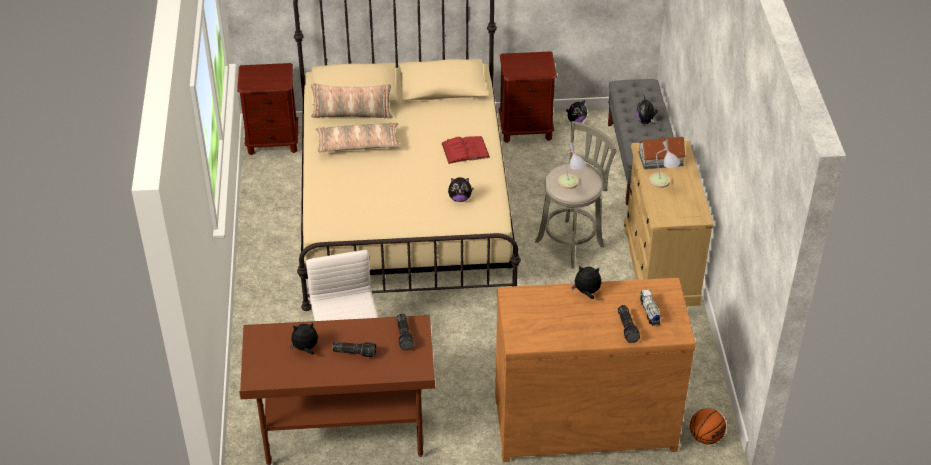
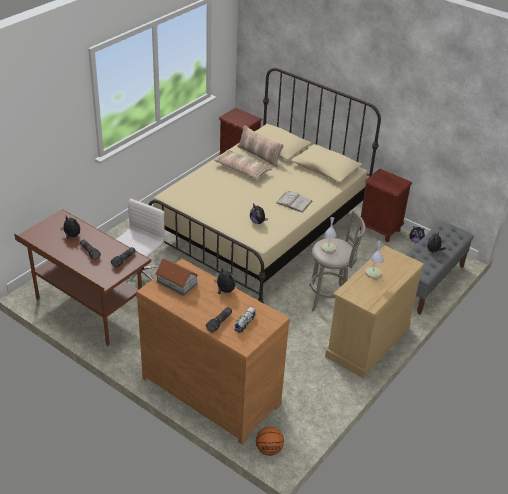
camera: 40 degrees right, 5 degrees down
red book [442,136,490,164] -> white book [276,191,312,213]
toy house [638,137,686,169] -> toy house moved to [155,258,199,296]

